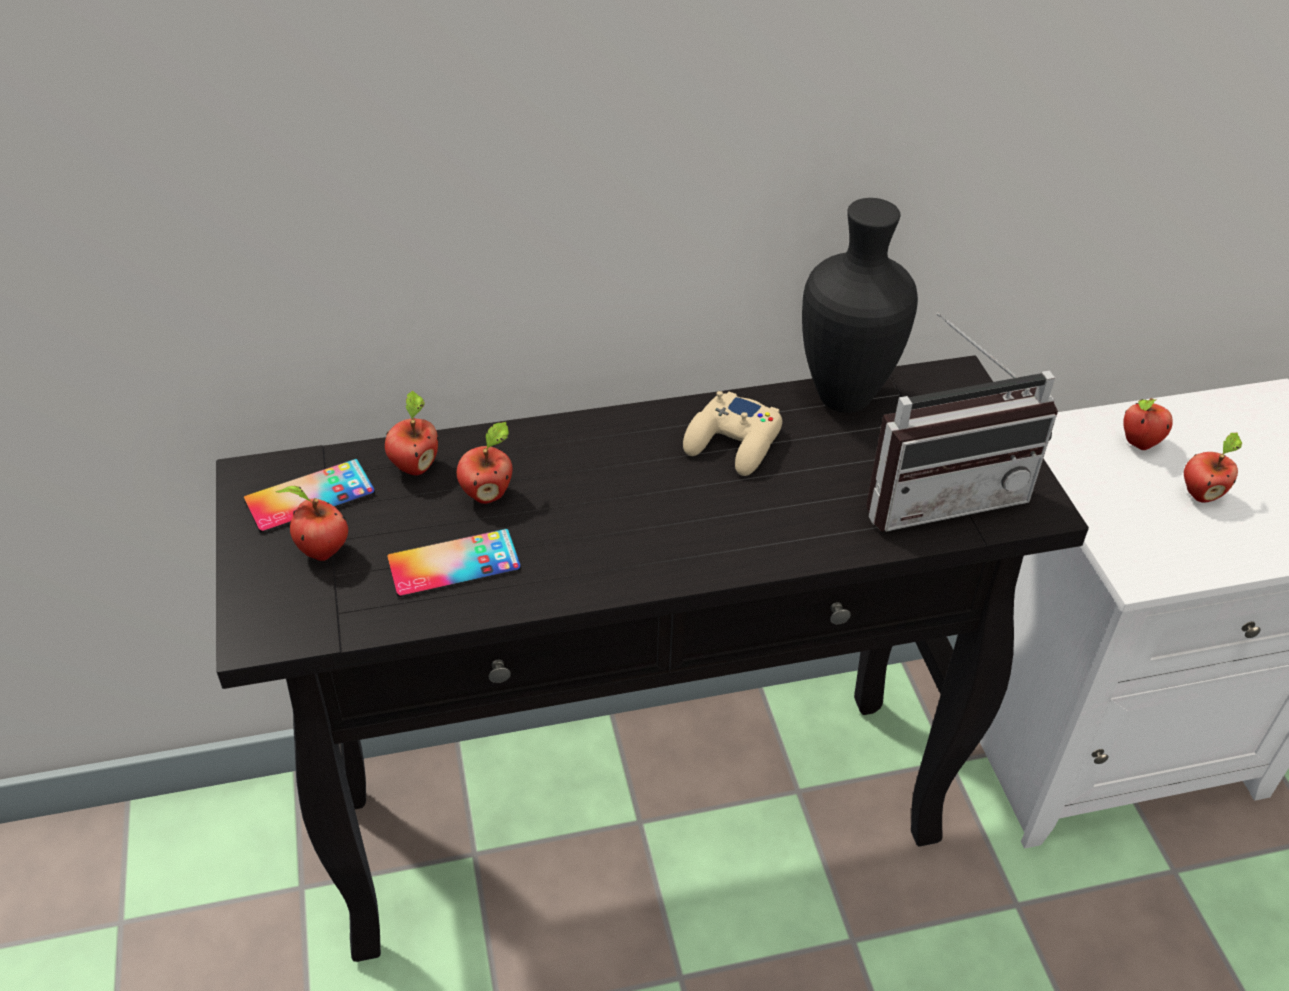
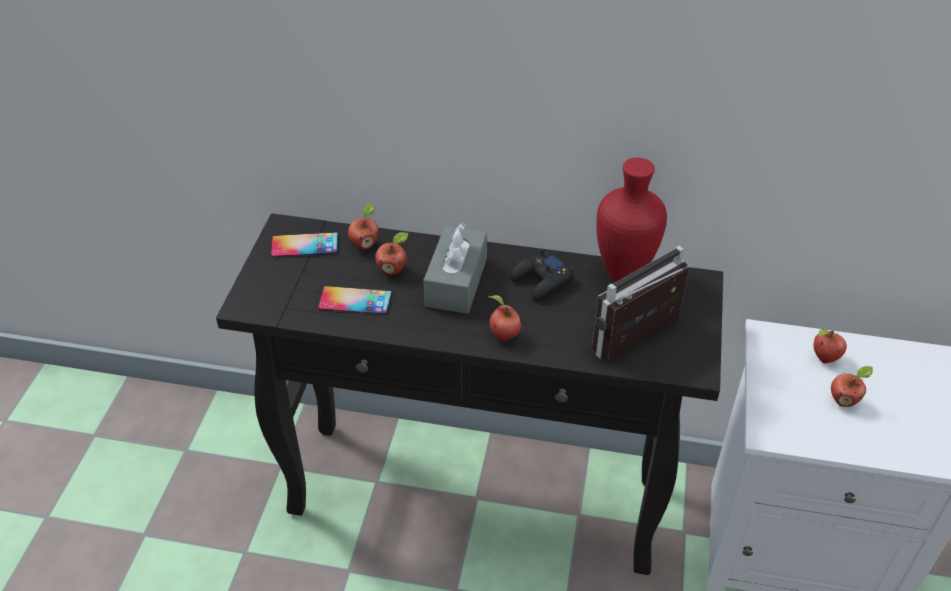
camera: 25 degrees right, 0 degrees up
apple [275,486,348,561] -> apple moved to [488,295,521,341]
beige game controller [683,391,782,476] -> black game controller [510,249,574,301]
black vase [802,198,918,413] -> red vase [596,157,667,282]
radio [867,312,1058,532] -> radio turned 135 degrees clockwise [592,246,690,362]
none -> grey tissue box [423,223,487,314]

